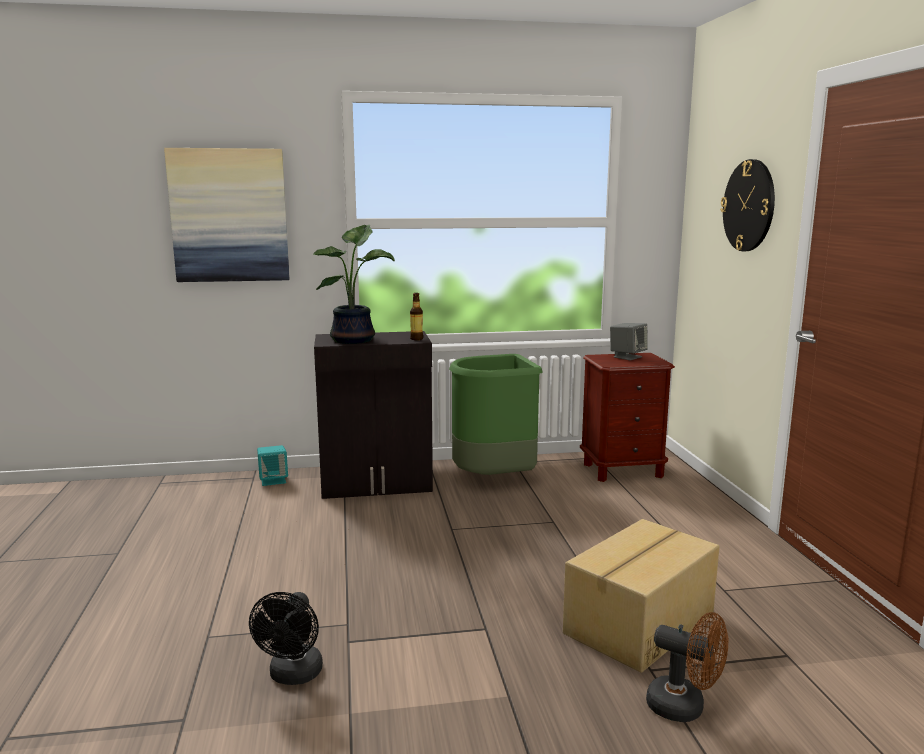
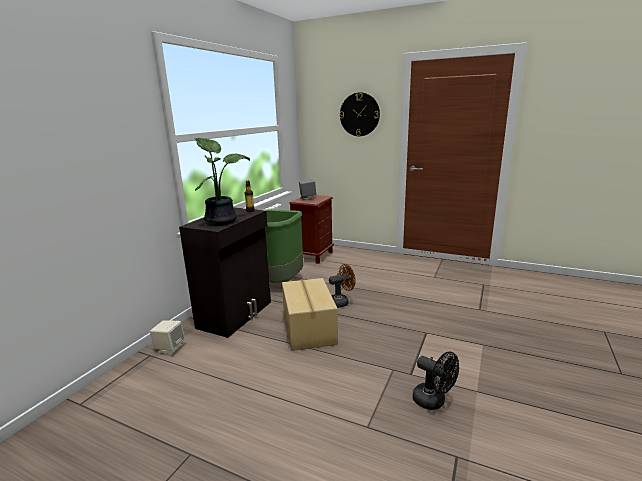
camera: 55 degrees left, 5 degrees up
picture [164,148,290,282] -> none
turquoise speaker [257,445,288,486] -> beige speaker [150,321,185,355]
cardboard box [563,519,720,673] -> cardboard box moved to [282,278,338,351]
brown fan [646,612,728,722] -> brown fan moved to [329,264,355,308]

